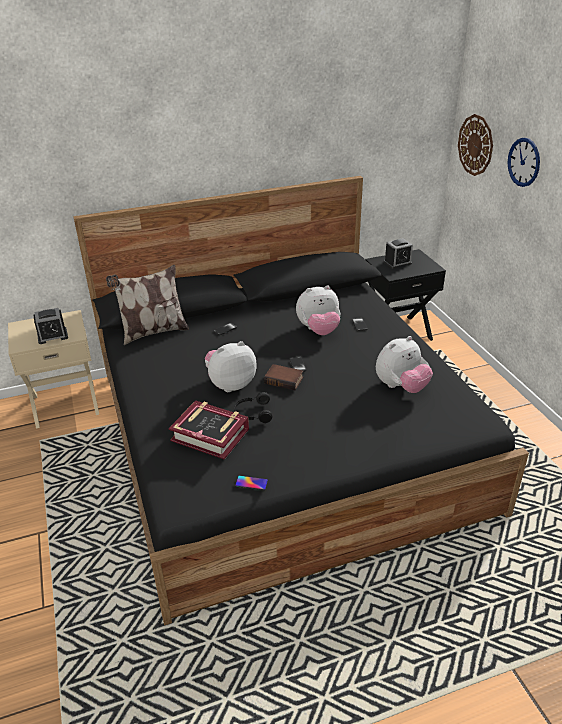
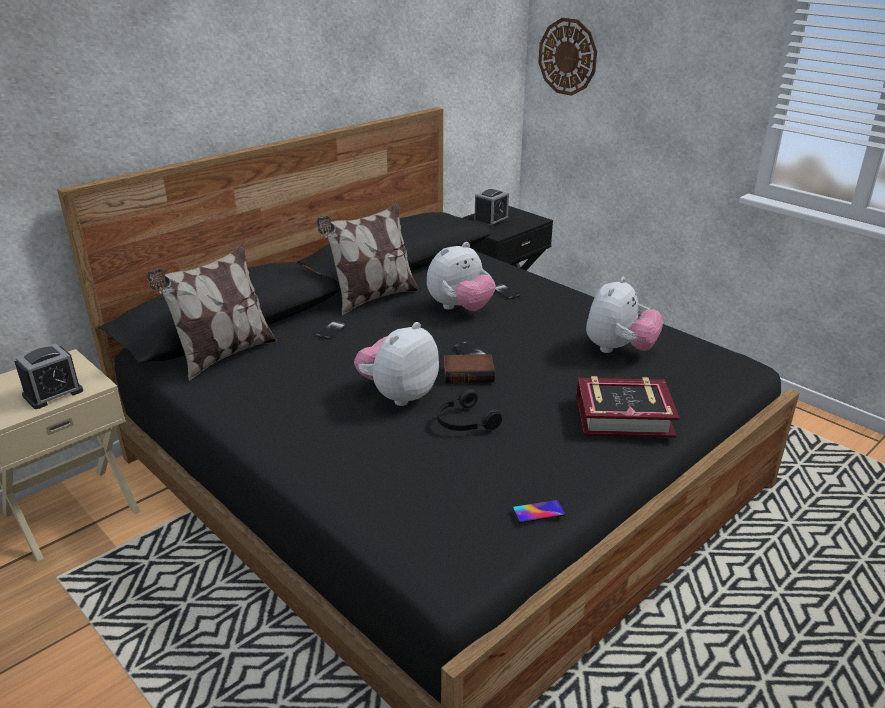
camera: 25 degrees left, 5 degrees down
book [169,400,249,460] -> book moved to [576,376,680,438]
wall clock [508,138,540,187] -> none
none -> pillow [316,202,419,316]

